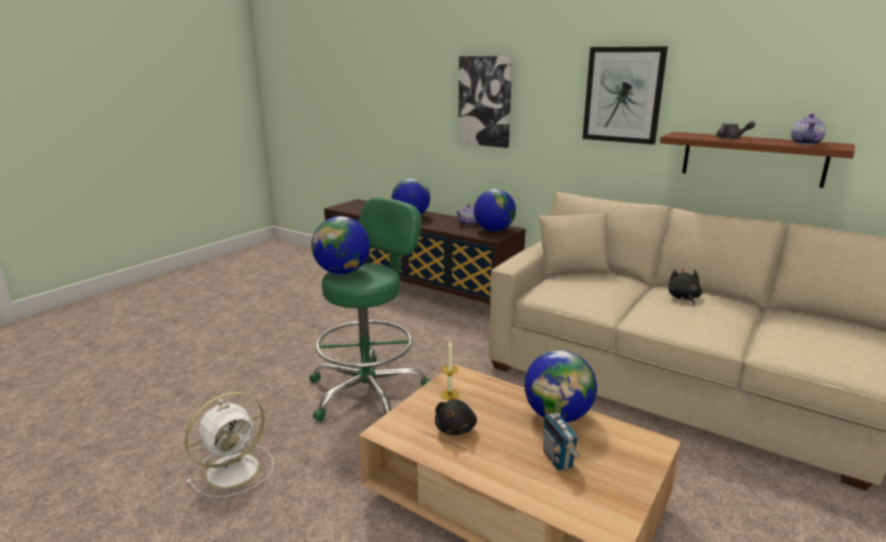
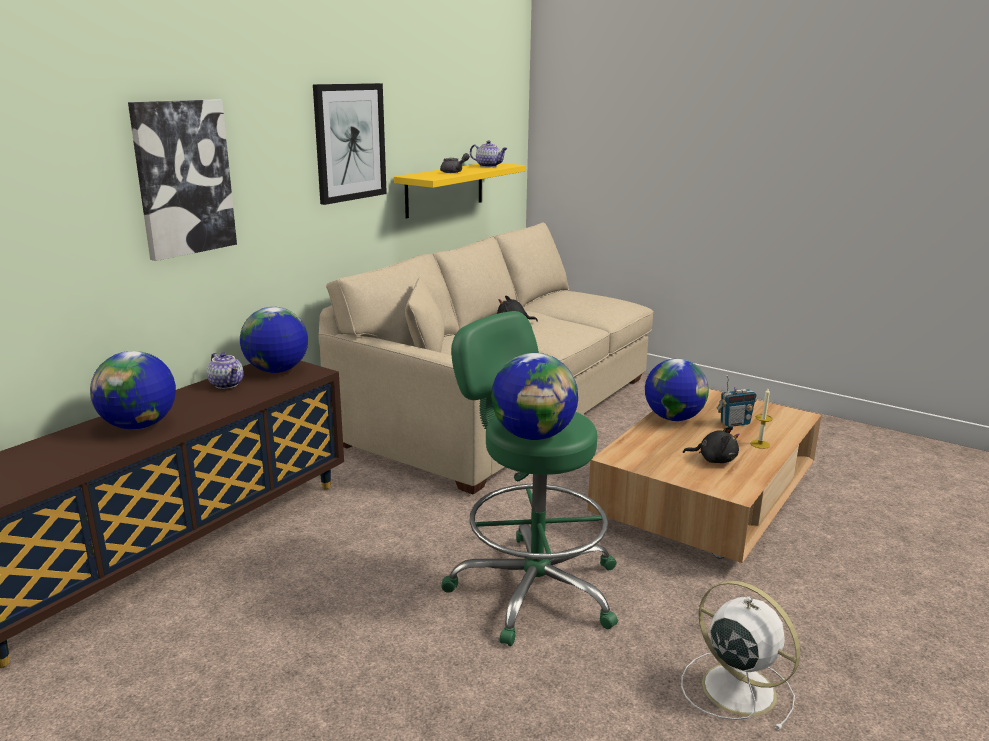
camera: 90 degrees left, 0 degrees up
candle [441,341,459,400] -> candle moved to [750,388,772,449]
brown shelf [660,132,855,188] -> yellow shelf [394,163,525,218]

